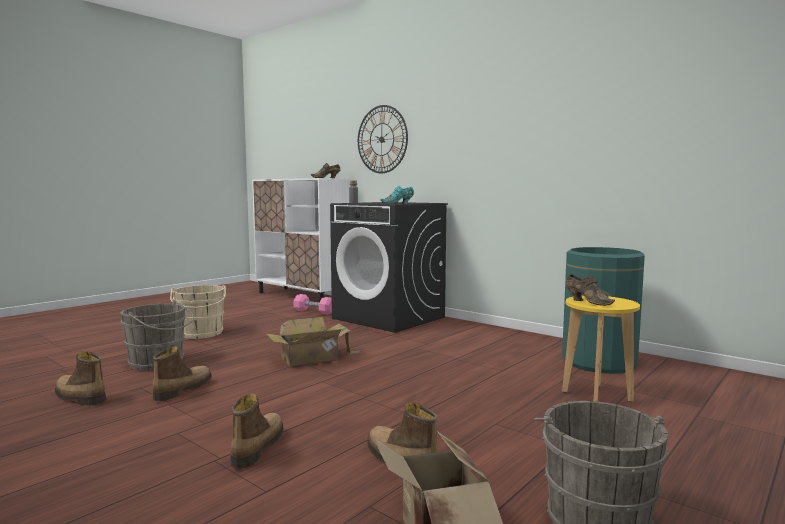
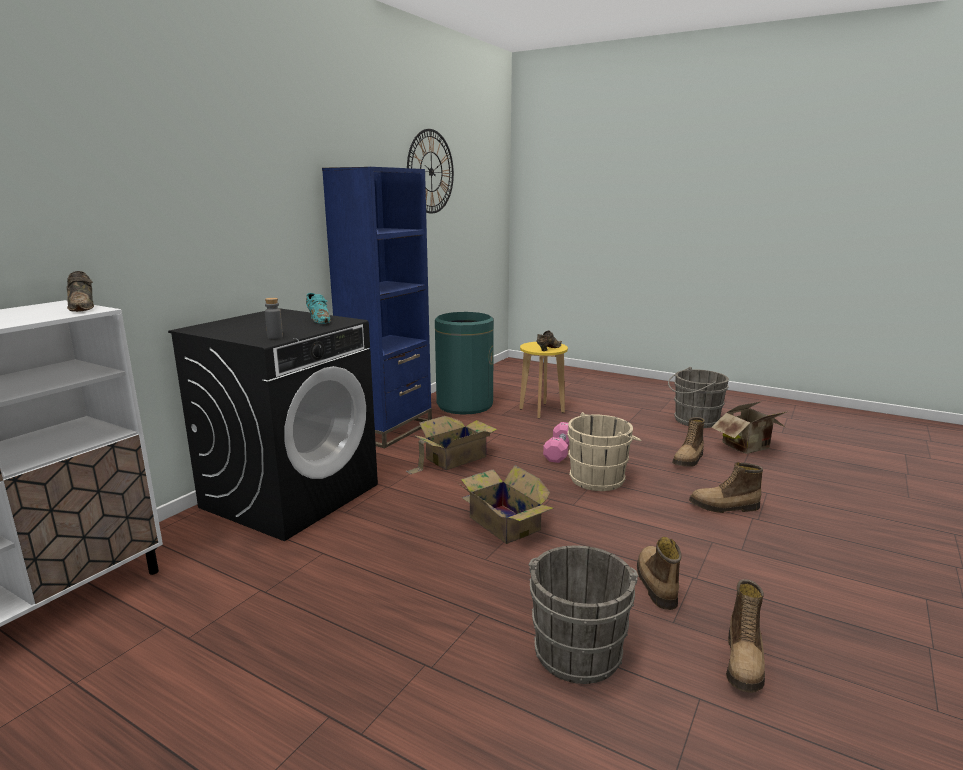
camera: 100 degrees left, 10 degrees up
boot [153,347,212,401] -> boot turned 75 degrees clockwise [637,537,682,610]
beige bucket [170,285,226,339] -> beige bucket moved to [567,412,641,491]
pink dumbbell [293,294,332,315] -> pink dumbbell moved to [543,422,569,463]
wall clock [358,105,408,173] -> wall clock moved to [407,129,454,214]
none -> blue bookcase [322,167,432,448]
none -> cardboard box [406,416,497,475]

